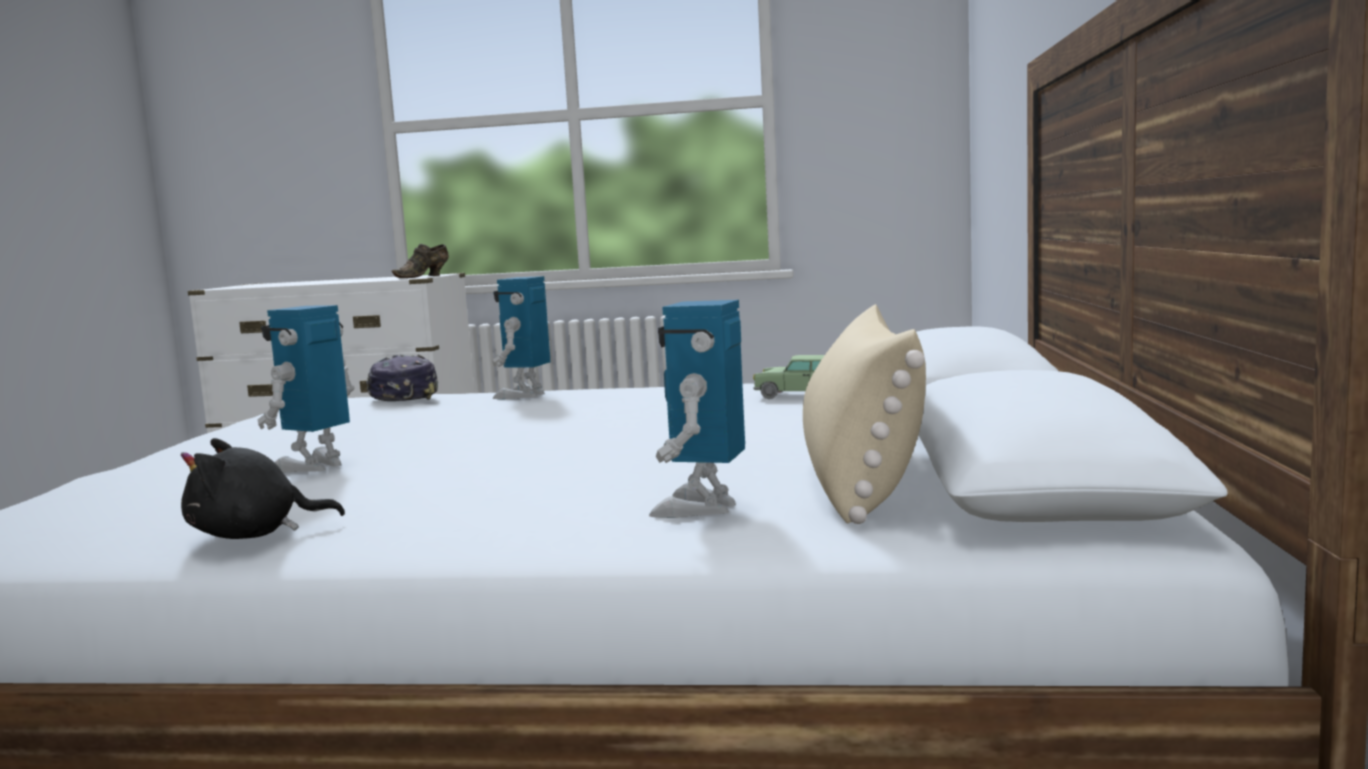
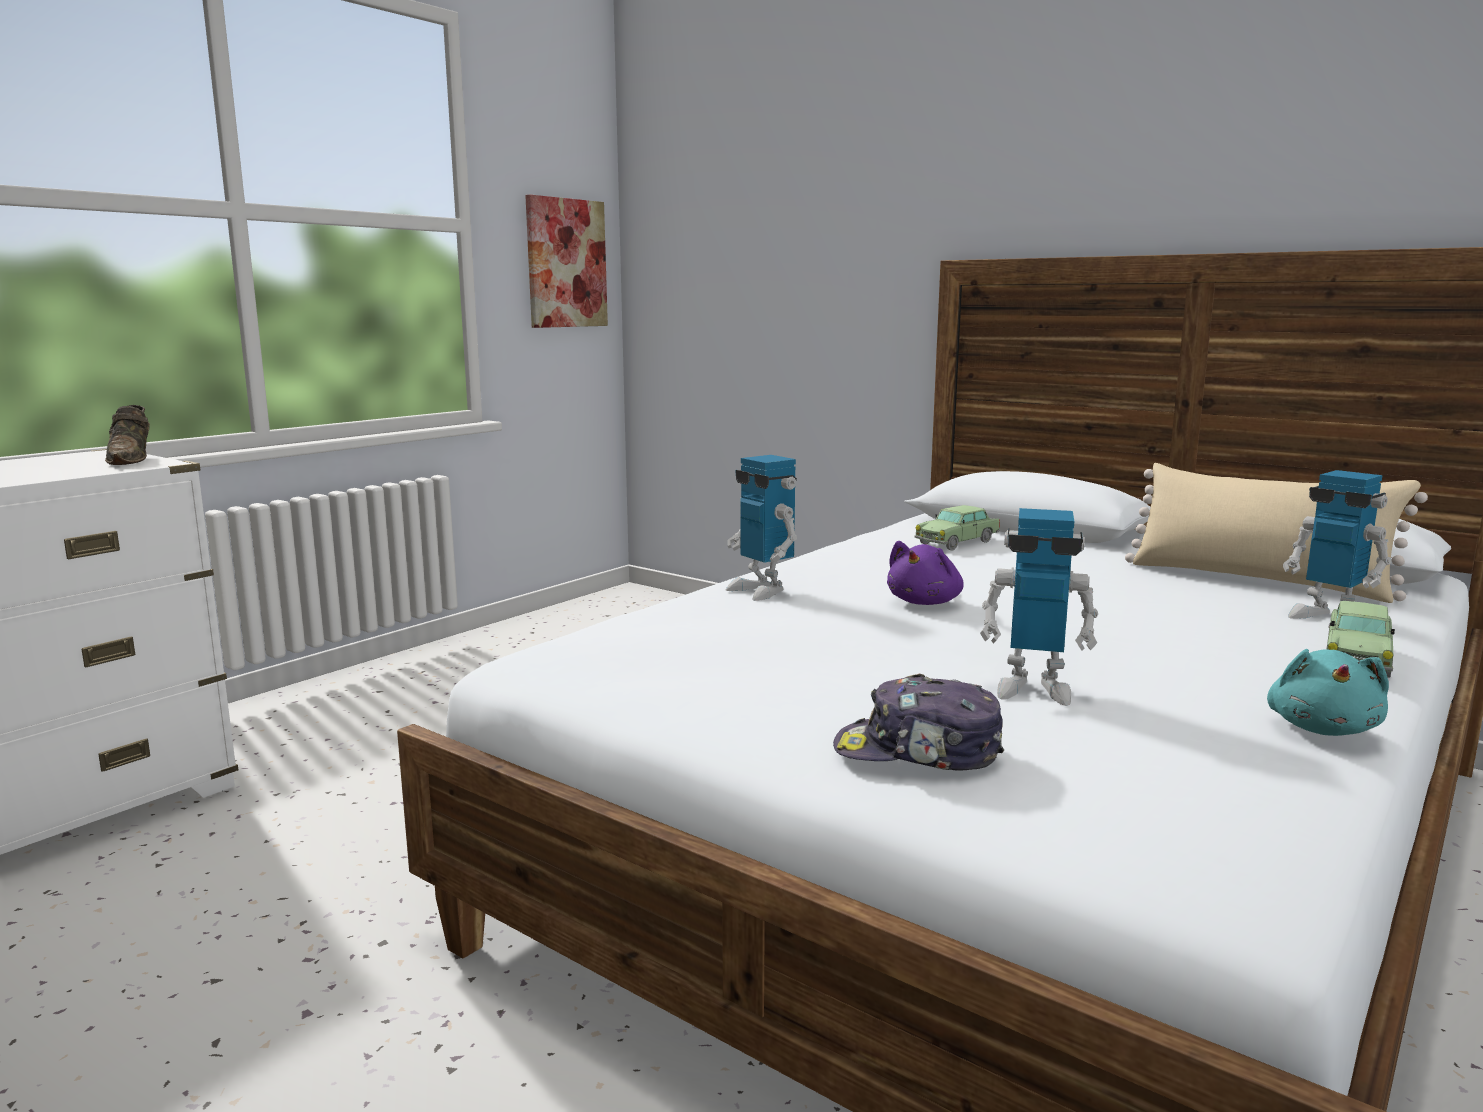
camera: 60 degrees left, 5 degrees up
black plush toy [181,438,345,539] -> turquoise plush toy [1267,649,1389,736]
toy robot [257,305,355,473] -> toy robot turned 45 degrees counterclockwise [980,508,1098,706]
cap [366,354,438,401] -> cap moved to [833,674,1004,771]
none -> picture [525,195,608,328]
none -> purple plush toy [887,541,964,605]
none -> toy car [1326,601,1395,678]

